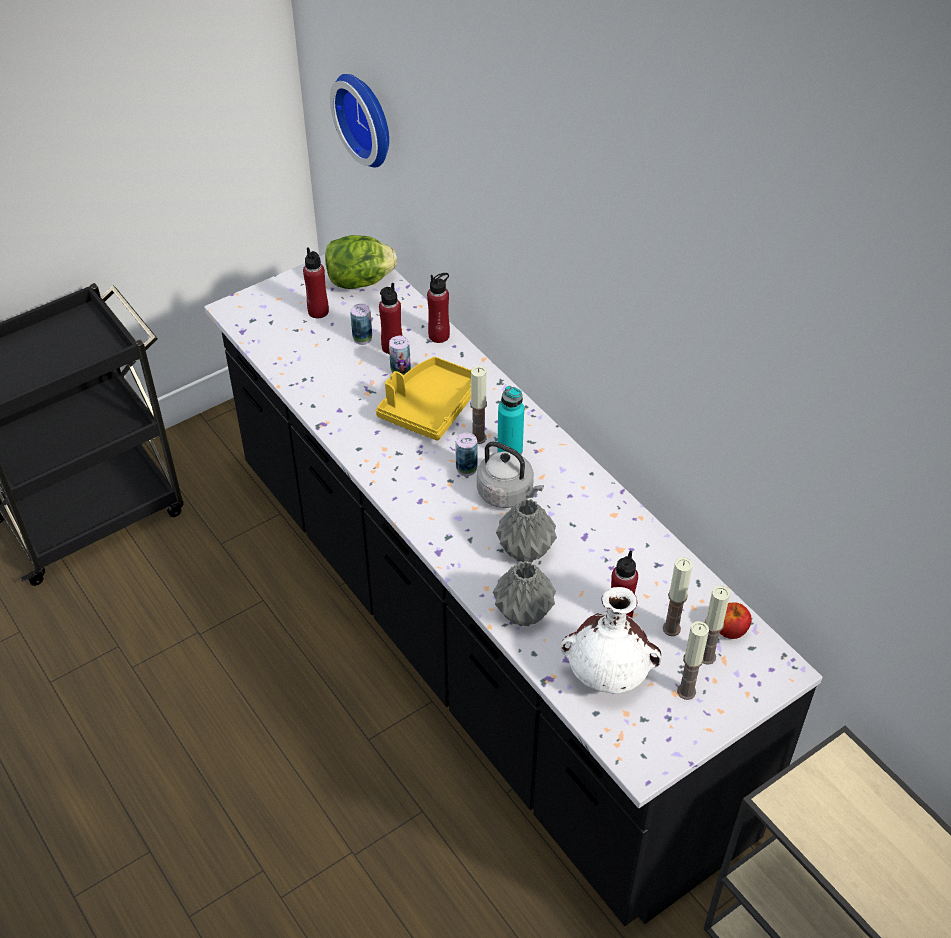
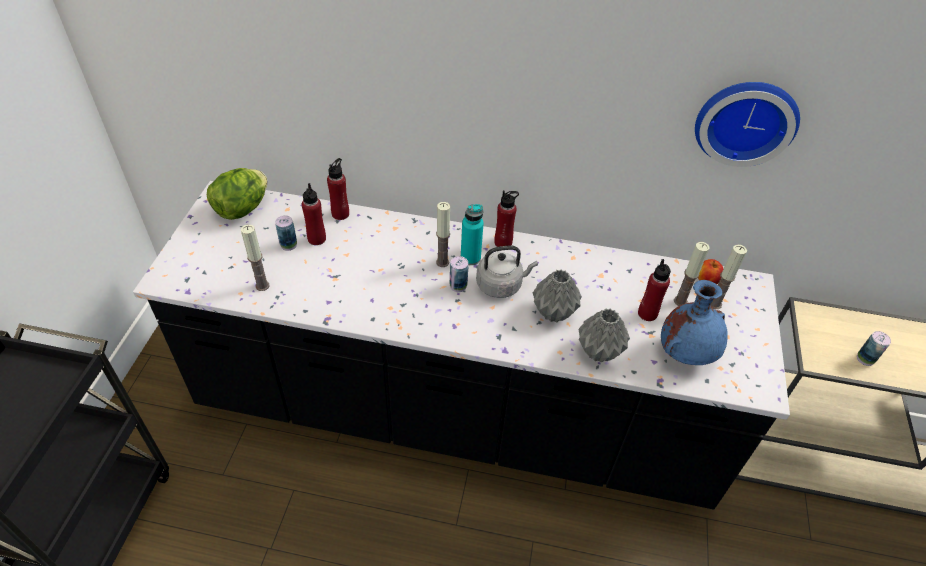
camera: 45 degrees left, 0 degrees up
red bottle [303,247,329,318] -> red bottle moved to [494,191,519,247]
wall clock [330,74,389,168] -> wall clock moved to [695,82,800,167]
yellow tray [376,357,471,440] -> none
can [389,336,411,376] -> can moved to [857,331,891,366]
white vase [561,587,661,693] -> blue vase [661,280,728,365]
candle [677,621,709,700] -> candle moved to [241,224,270,291]

